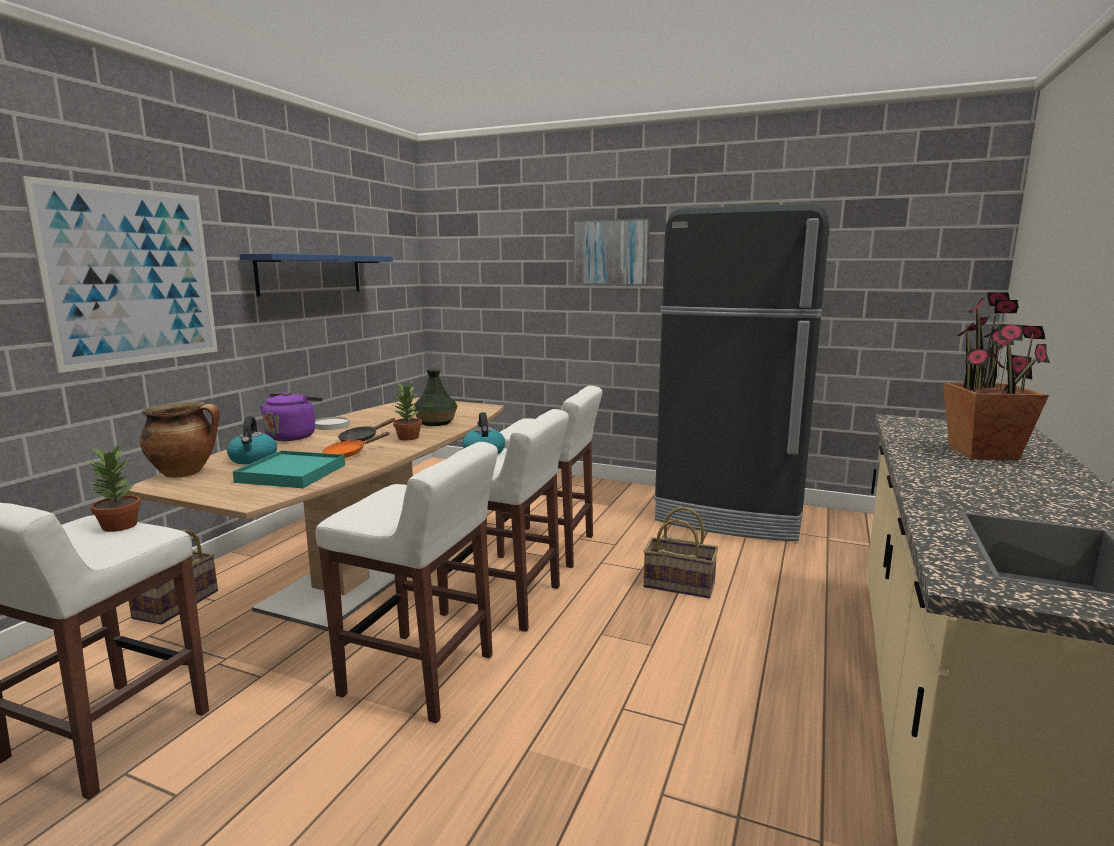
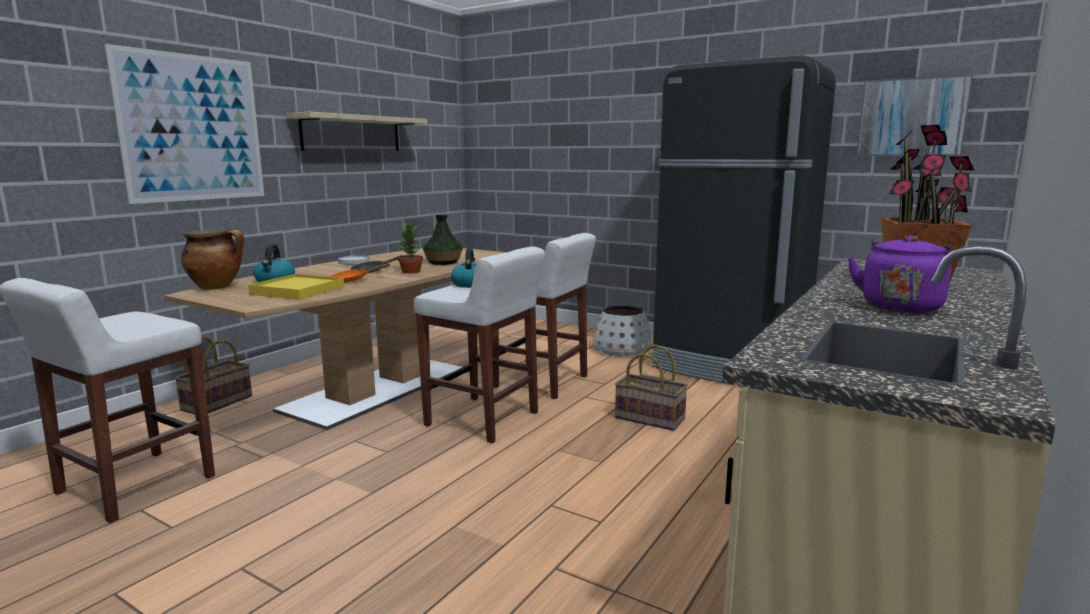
camera: 10 degrees right, 0 degrees up
potted plant [86,444,141,532] -> none
turquoise tray [233,450,345,488] -> yellow tray [248,274,344,300]
blue shelf [239,253,393,297] -> beige shelf [286,112,427,151]
purple kettle [260,392,322,441] -> purple kettle moved to [848,235,952,313]
white stool [316,442,498,723] -> none
picture [573,218,650,285] -> picture moved to [856,74,973,156]
none -> white planter [593,306,652,356]

